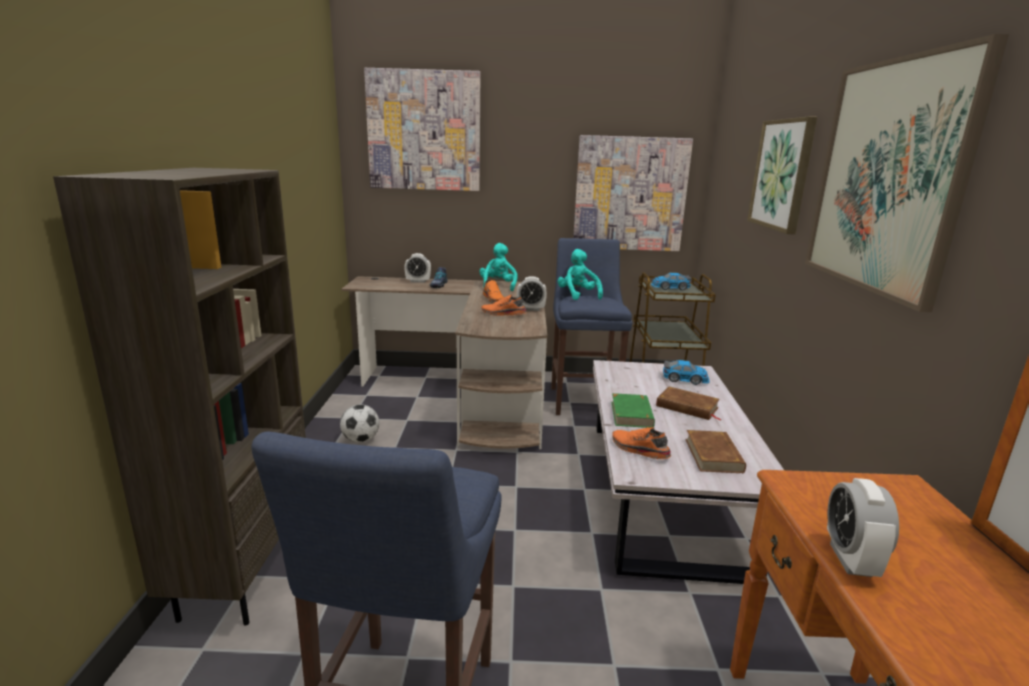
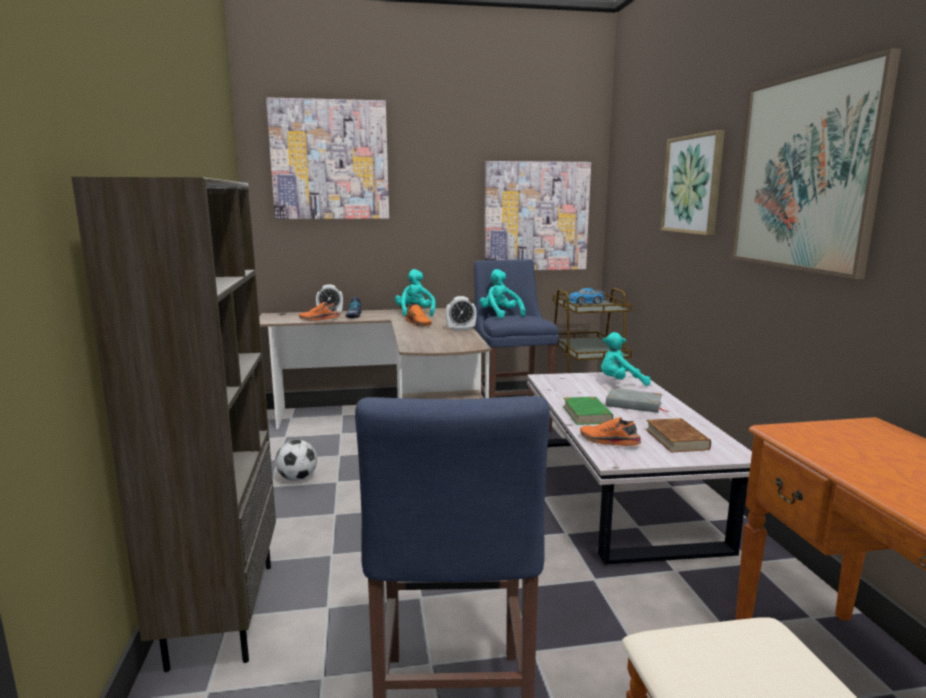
camera: 10 degrees left, 5 degrees down
orange shoe [481,295,527,316] -> orange shoe moved to [298,302,340,321]
brown book [656,387,722,420] -> grey book [606,388,669,413]
toy car [663,360,710,385] -> turquoise plush toy [601,332,650,386]
alarm clock [827,478,899,577] -> none

